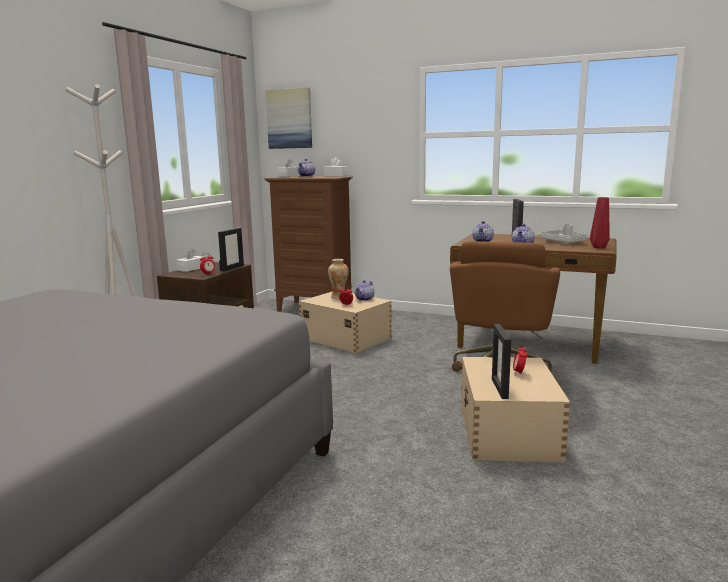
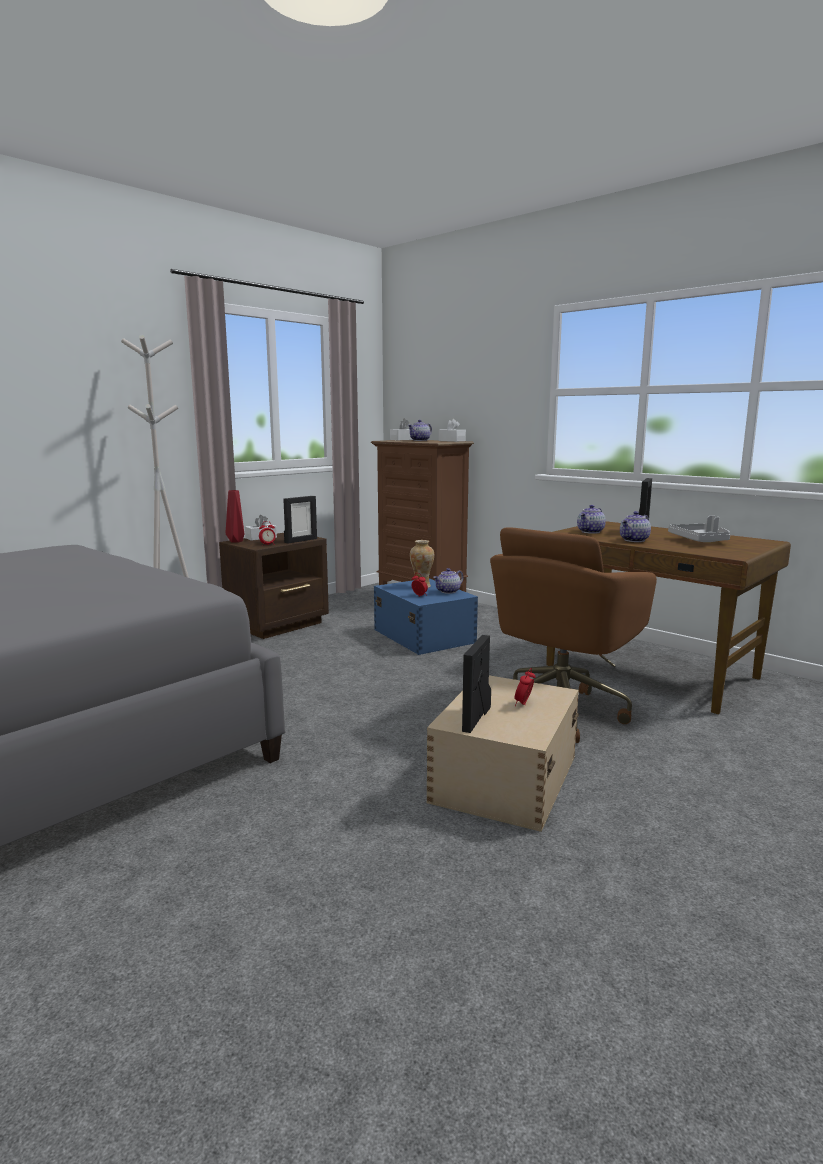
camera: 20 degrees right, 0 degrees up
picture [265,87,312,149] -> none
beige storage box [299,292,392,353] -> blue storage box [374,578,478,655]
red vase [590,197,610,249] -> red vase moved to [226,490,244,543]

